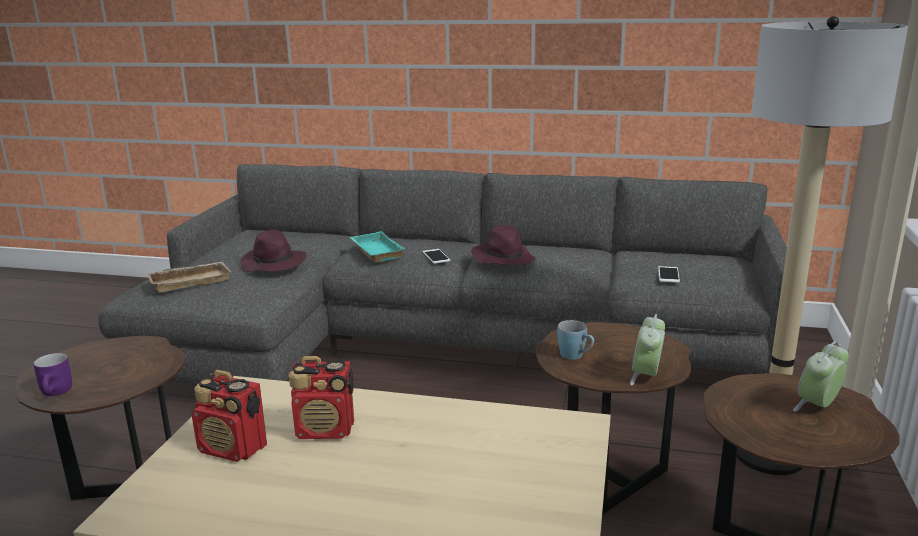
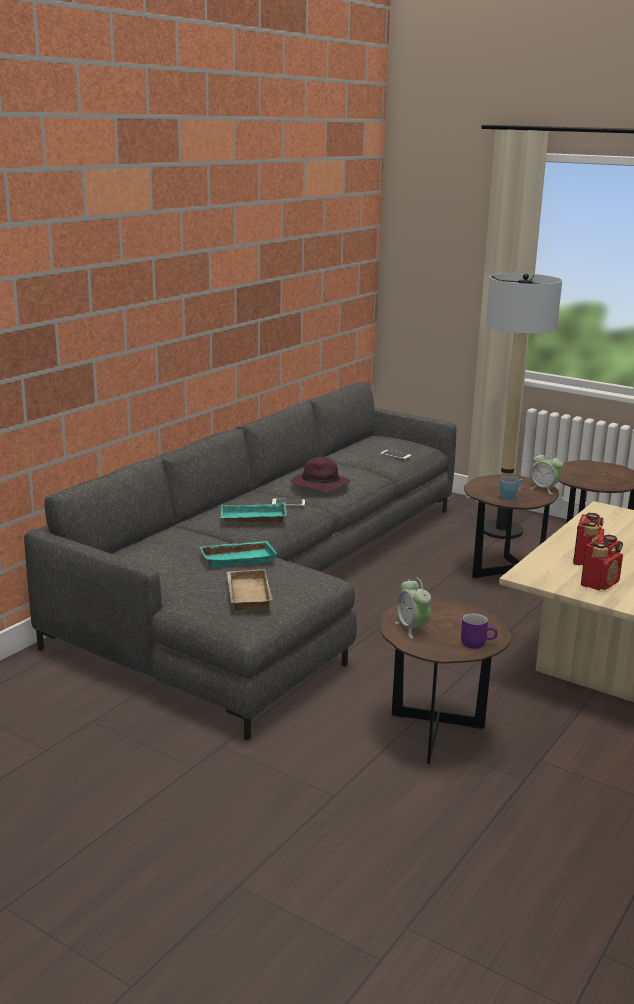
camera: 70 degrees left, 0 degrees up
purple hat [240,230,306,272] -> turquoise tray [199,541,277,568]
alarm clock [793,341,848,412] -> alarm clock moved to [395,577,431,639]

